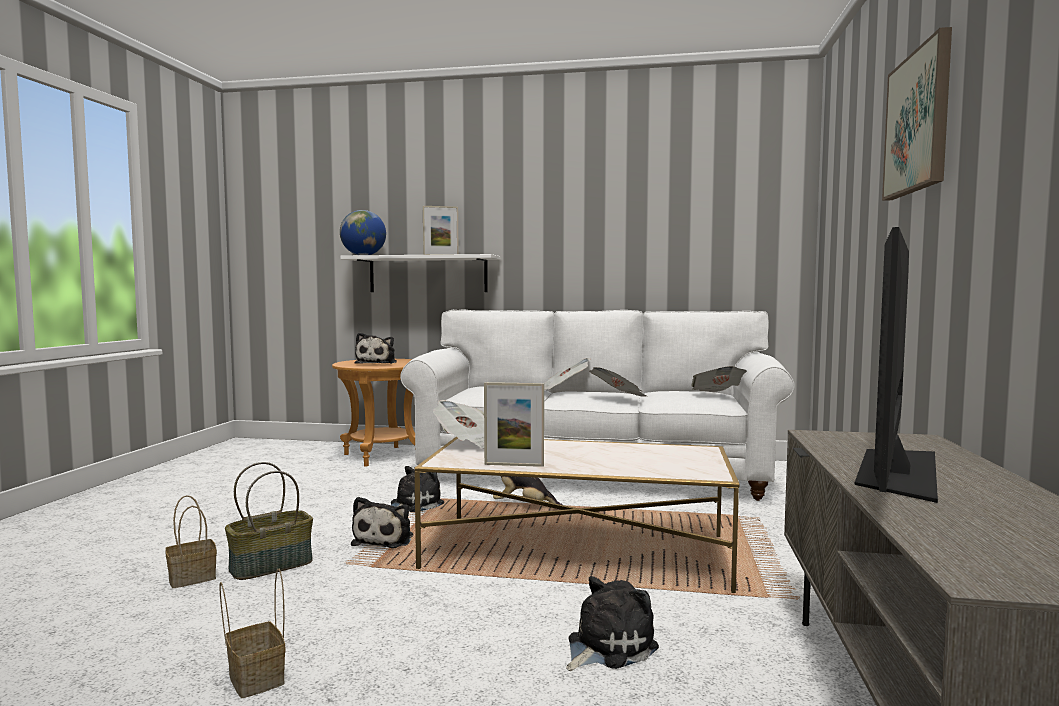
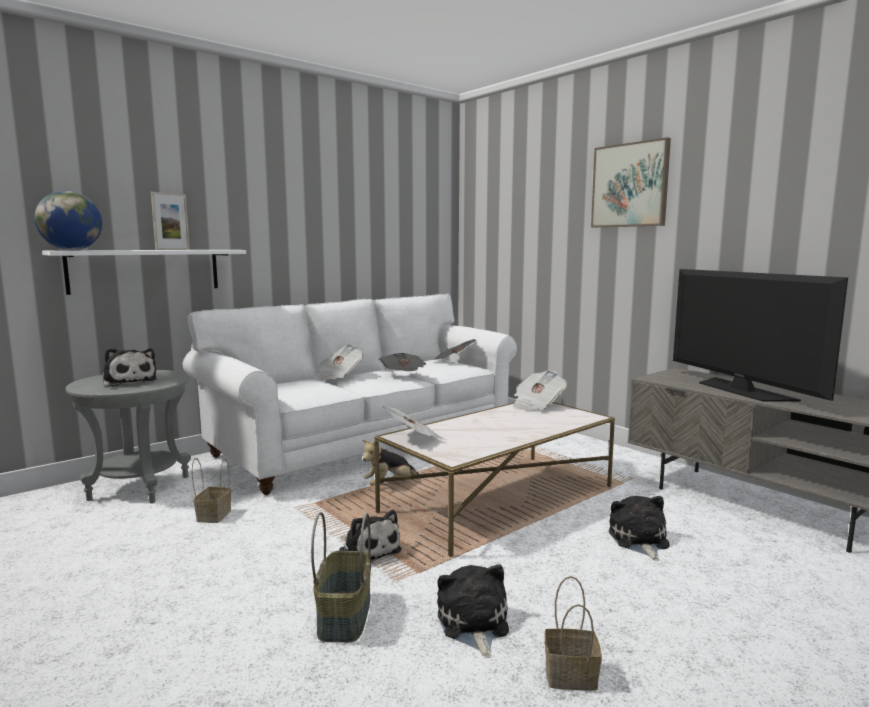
camera: 50 degrees left, 5 degrees up
basket [166,495,217,588] -> basket moved to [192,458,231,523]
brown side table [332,359,415,467] -> grey side table [65,370,191,504]
plush toy [391,466,444,512] -> plush toy moved to [437,564,509,658]
picture frame [484,382,544,467] -> none
none -> newspaper [513,370,567,410]

